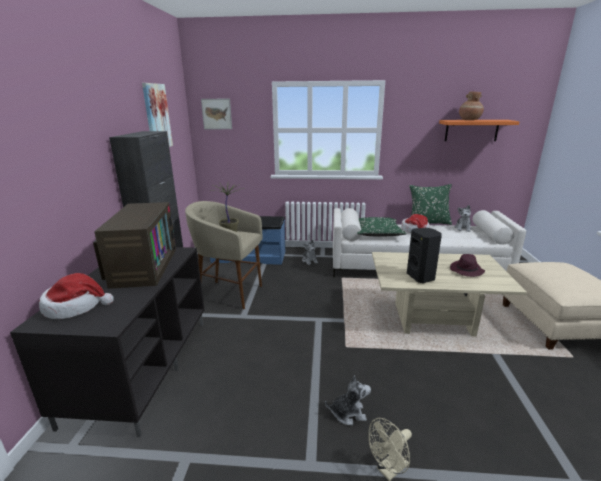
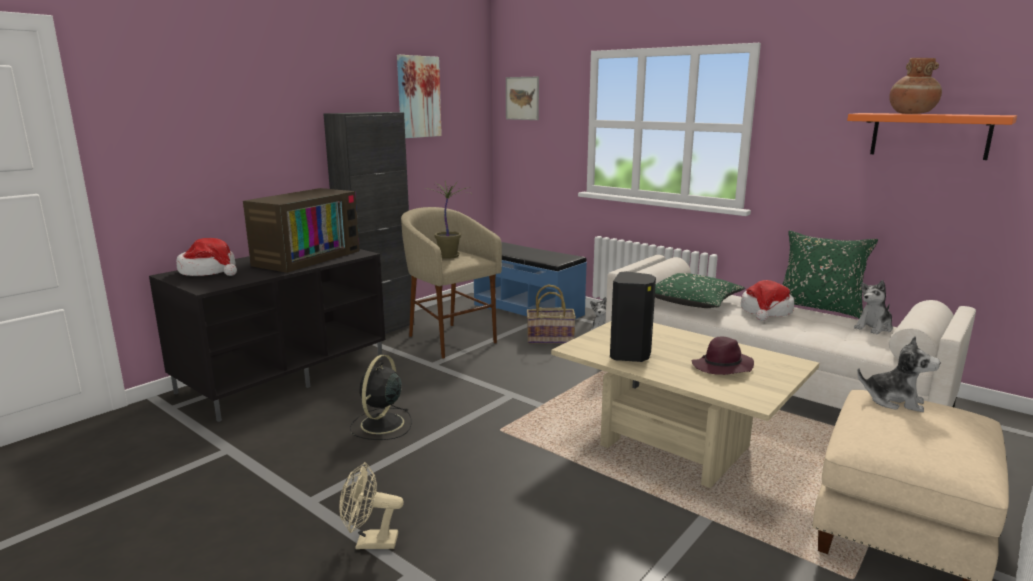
camera: 35 degrees right, 5 degrees down
plush toy [325,375,371,425] -> plush toy moved to [857,336,941,412]
none -> black fan [350,355,412,440]
none -> basket [527,285,576,343]

